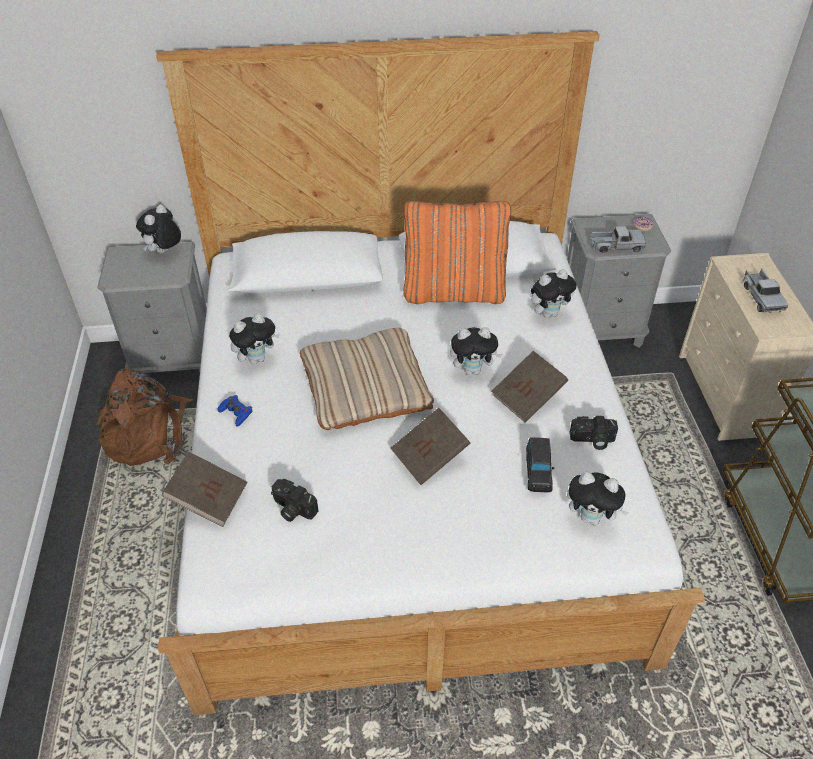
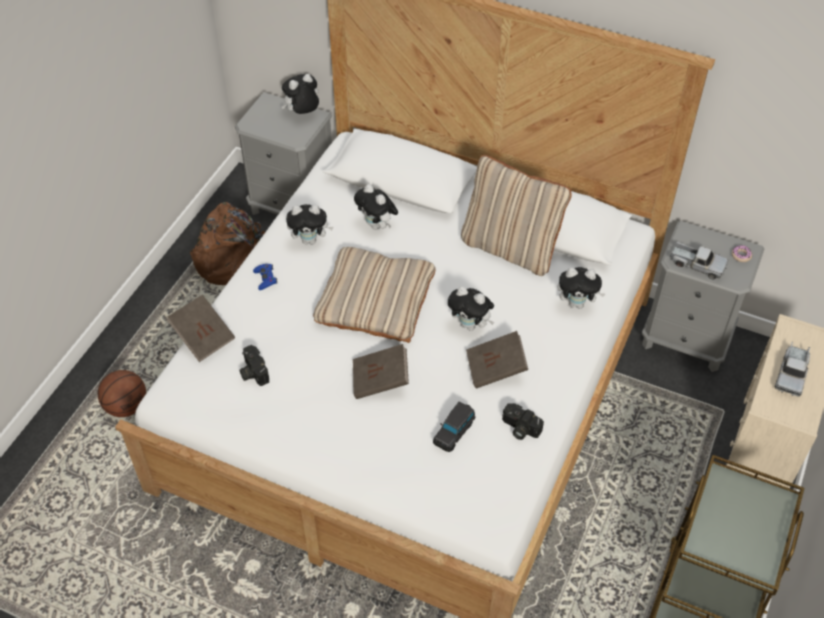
camera: 30 degrees right, 5 degrees up
orange pillow [403,201,511,304] -> beige pillow [461,155,572,276]
plush toy [567,472,629,525] -> plush toy moved to [354,184,398,230]
none -> basketball [98,370,146,417]

